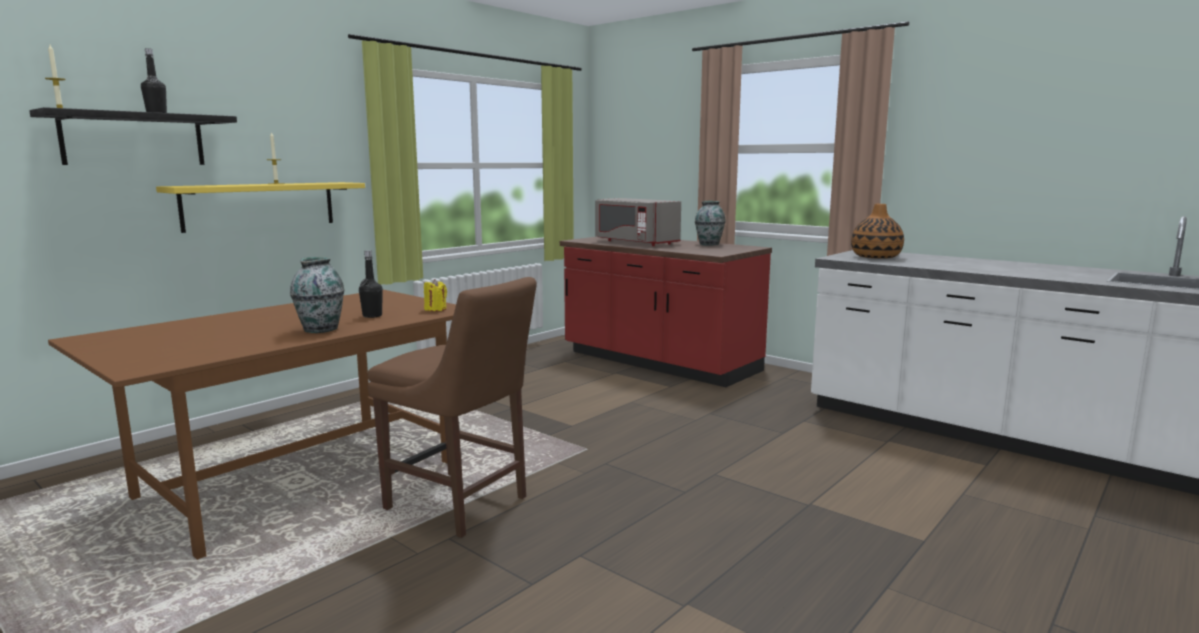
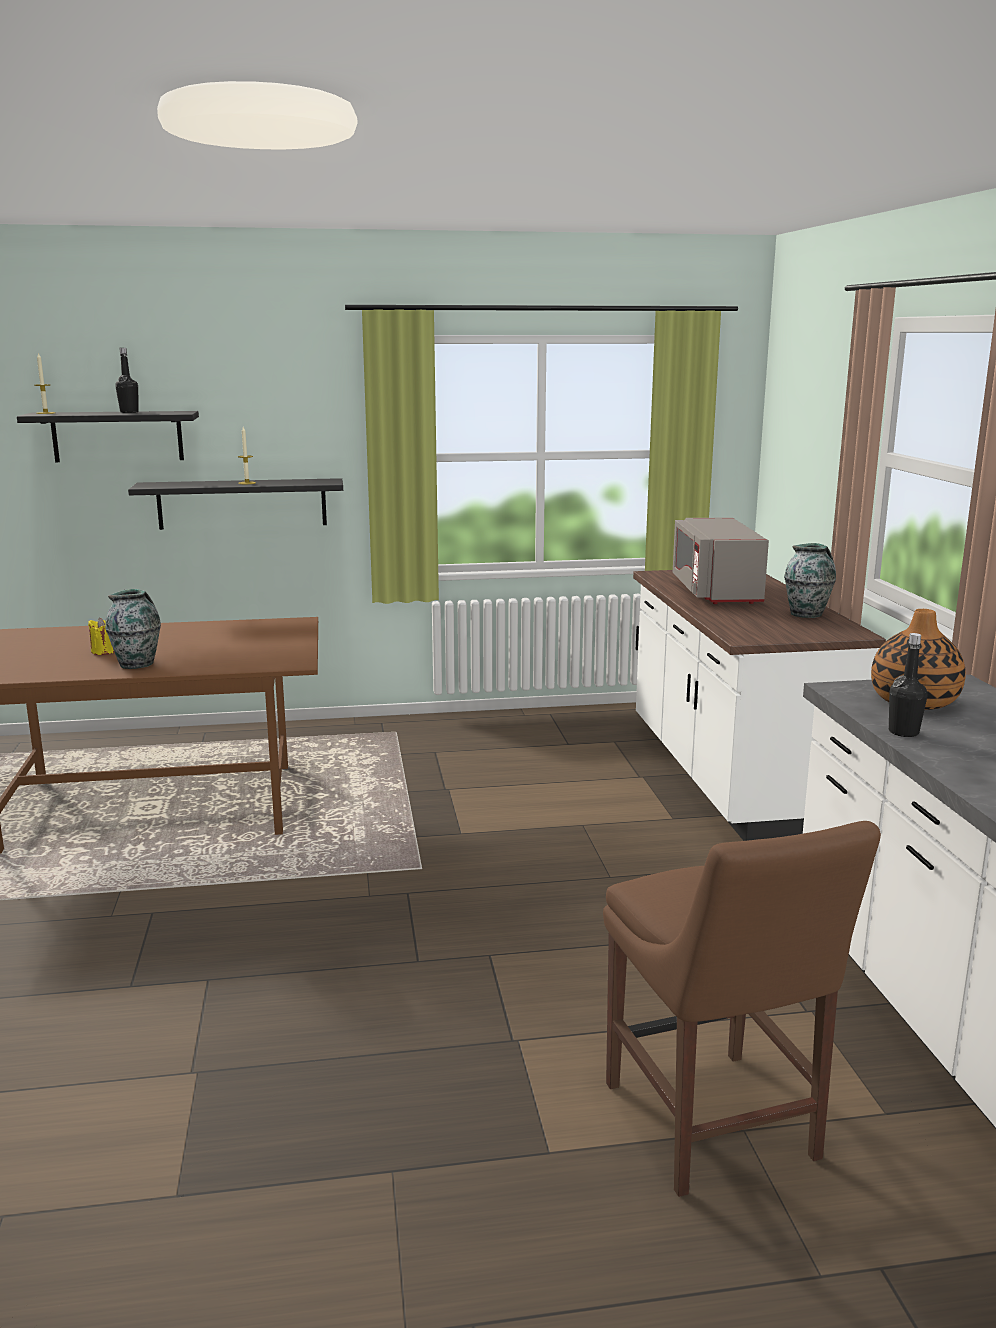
camera: 40 degrees right, 5 degrees up
yellow shelf [156,182,365,233] -> black shelf [128,478,343,530]
black bottle [359,250,383,318] -> black bottle moved to [889,633,928,737]
brown chair [368,277,537,538] -> brown chair moved to [603,821,881,1197]
yellow candle [424,279,447,311] -> yellow candle moved to [88,618,114,655]
red counter [560,237,772,387] -> white counter [633,570,886,841]

